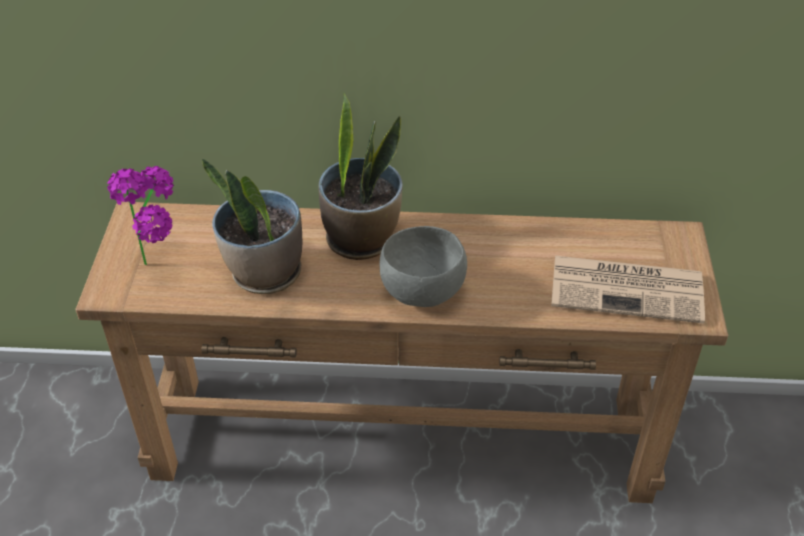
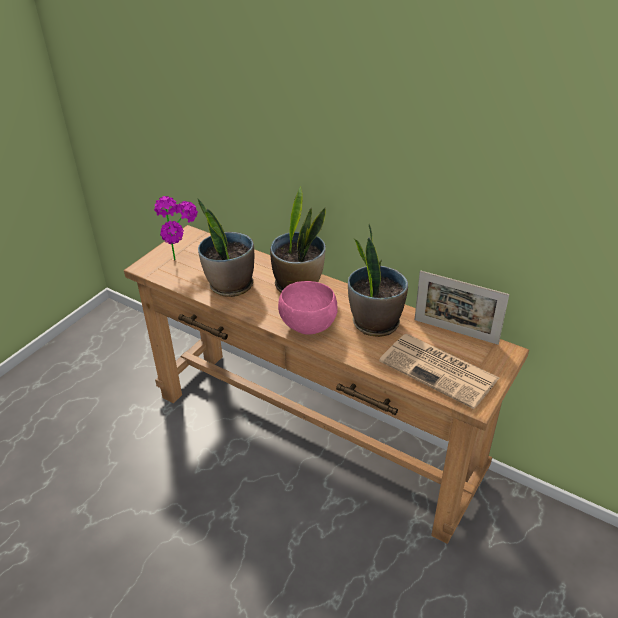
camera: 30 degrees right, 5 degrees down
grey bowl [379,226,467,307] -> pink bowl [278,281,338,335]
none -> potted plant [348,223,408,337]
none -> picture frame [415,270,509,345]

